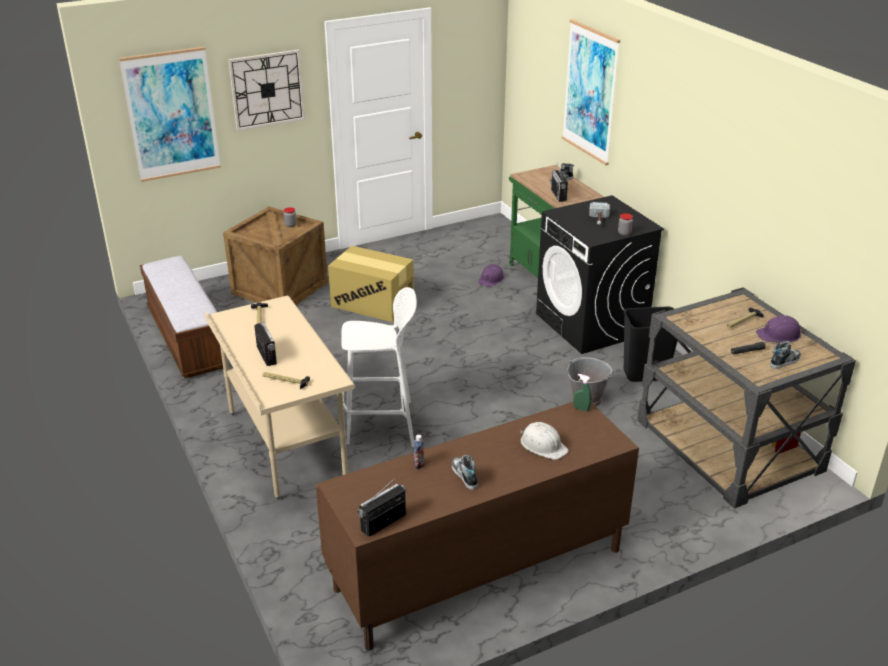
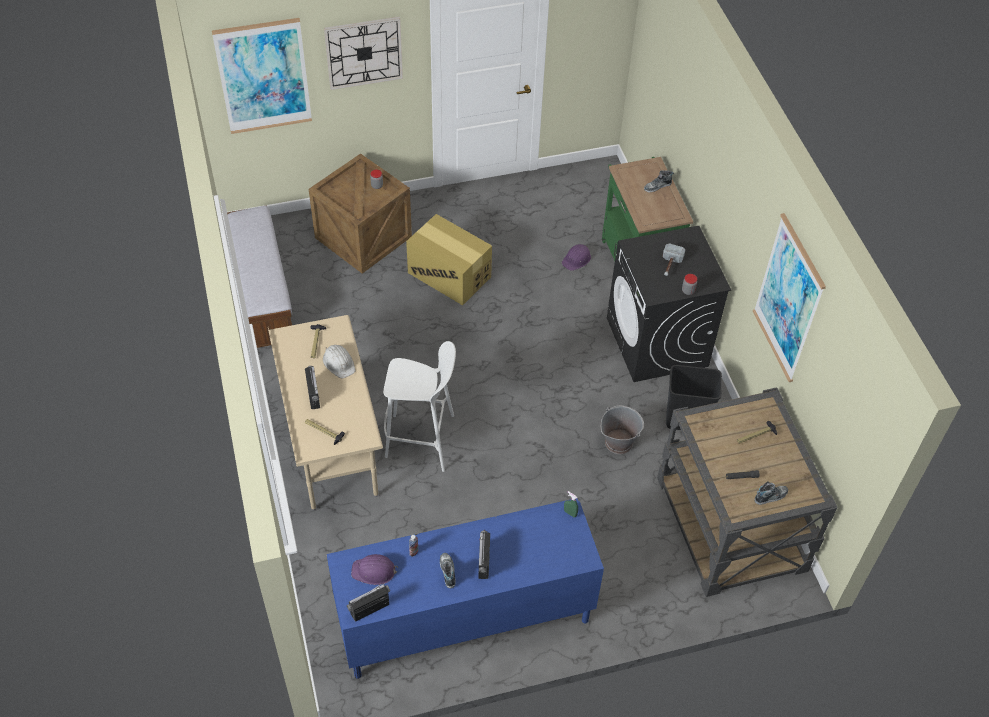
camera: 10 degrees right, 20 degrees up
brown cabinet [316,402,639,650] -> blue cabinet [327,498,604,679]
white hard hat [520,422,569,460] -> white hard hat moved to [323,345,355,378]
radio [551,164,568,202] -> radio moved to [478,530,490,579]
picture [562,19,620,165] -> picture moved to [753,213,826,382]
purple hard hat [756,315,802,343] -> purple hard hat moved to [351,554,398,585]

